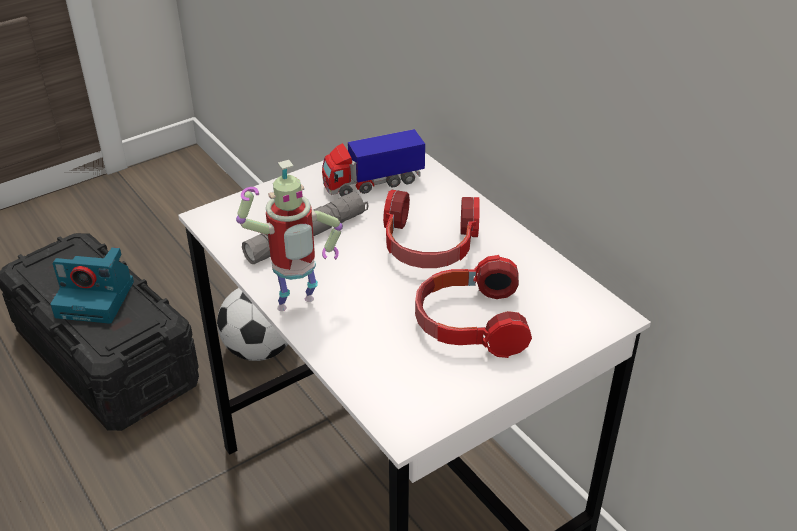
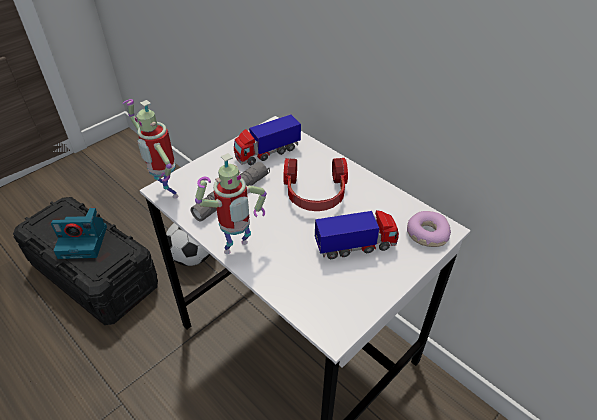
camera: 10 degrees left, 5 degrees up
headphones [415,255,532,358] -> toy truck [315,210,399,259]
none -> toy robot [122,99,178,198]
none -> donut [407,211,451,247]

